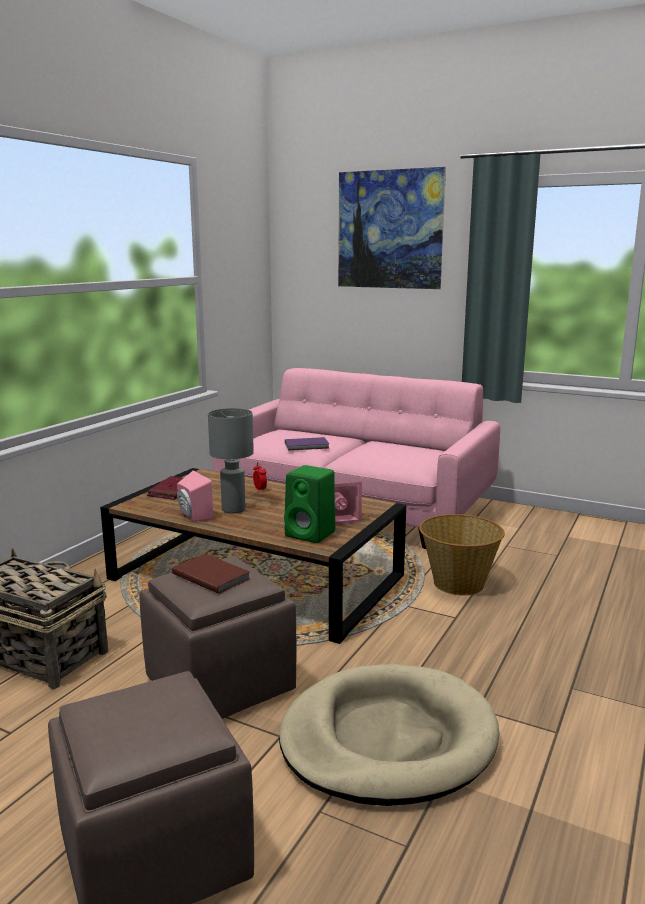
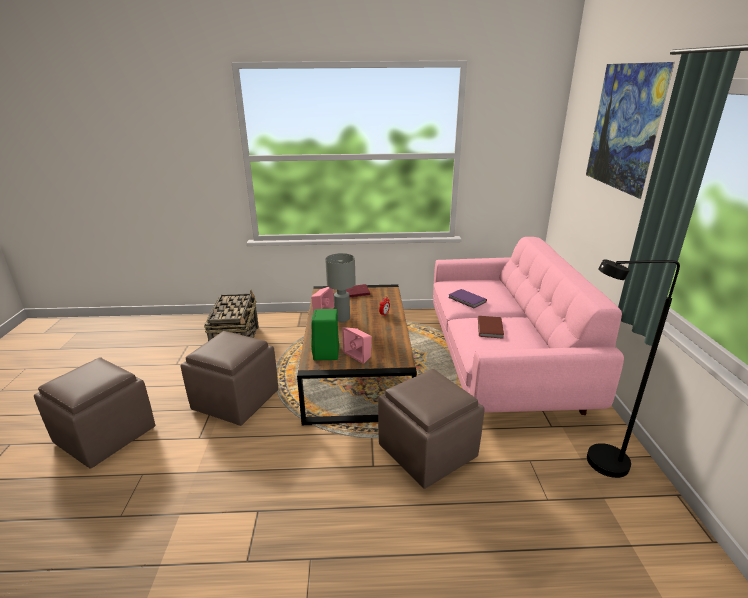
camera: 60 degrees right, 10 degrees up
brown book [172,554,251,594] -> brown book moved to [478,316,504,339]
beige dog bed [279,664,499,806] -> none
basket [419,514,505,595] -> brown ottoman [378,369,485,489]
none -> black floor lamp [587,259,680,478]

